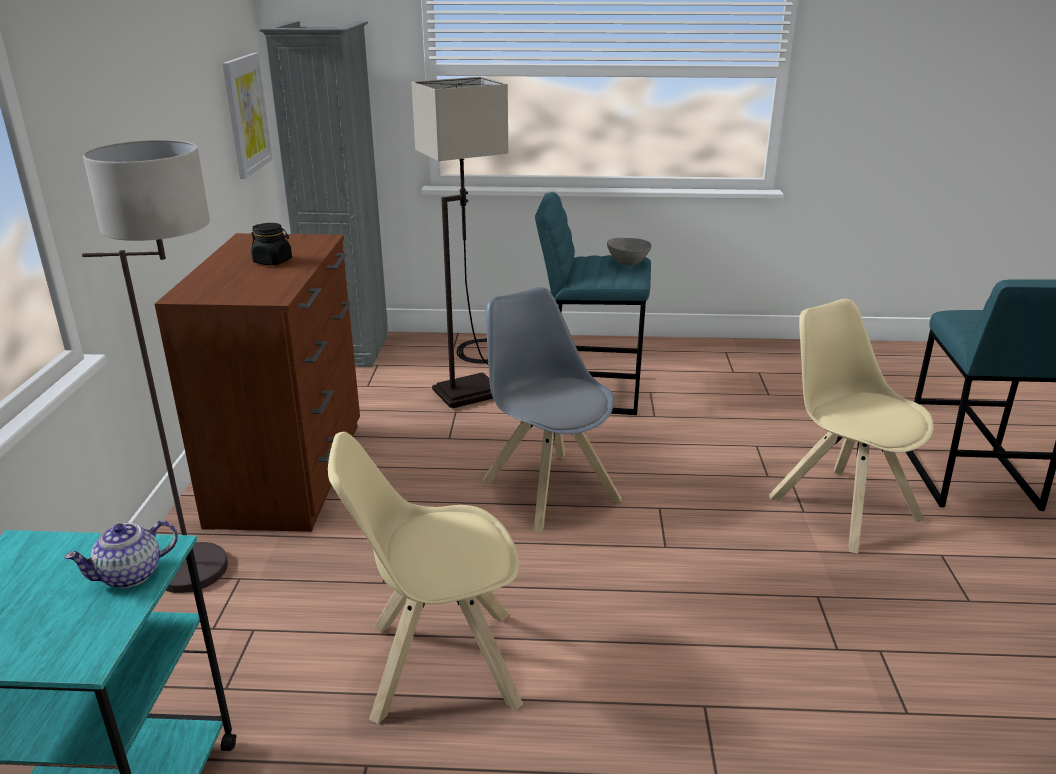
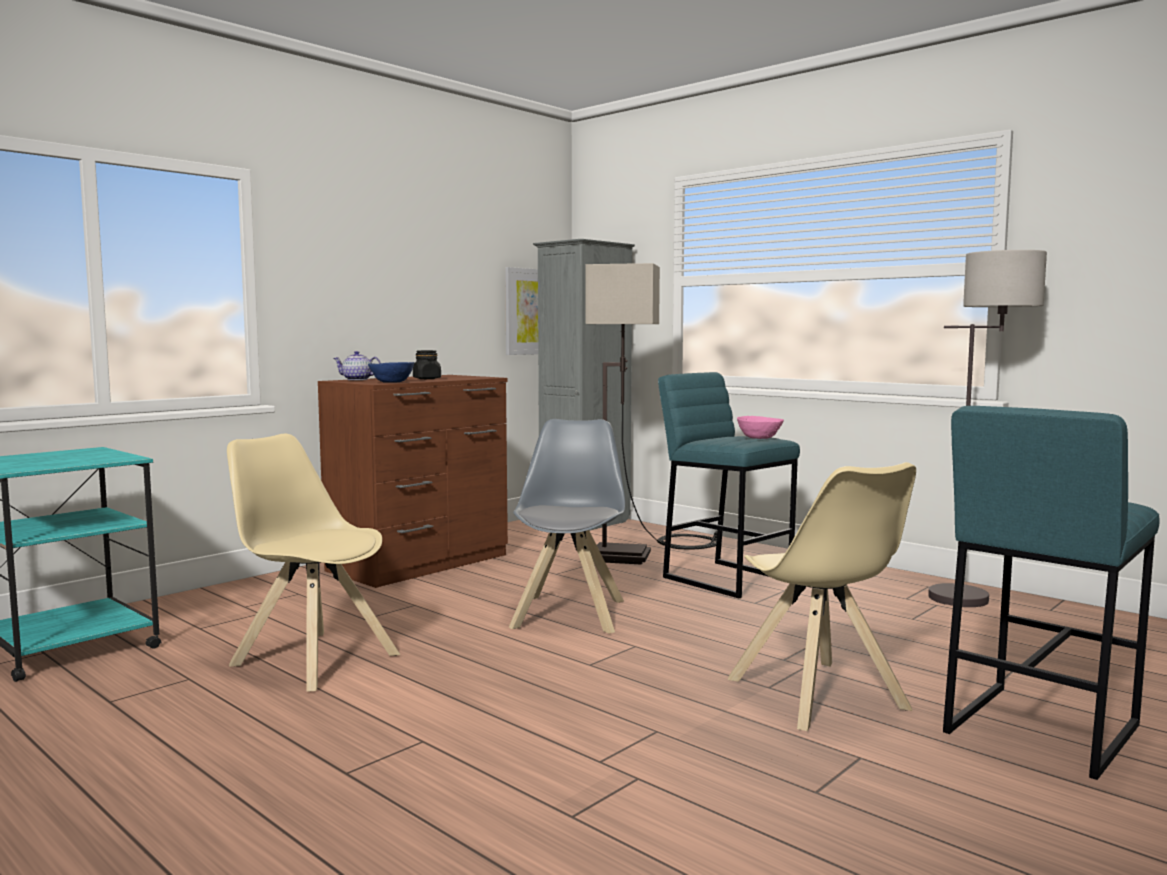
camera: 40 degrees right, 20 degrees down
teapot [64,520,178,588] -> teapot moved to [333,351,381,380]
grey floor lamp [82,140,228,593] -> grey floor lamp moved to [928,250,1047,607]
grey bowl [607,238,652,265] -> pink bowl [737,416,784,439]
beige chair [769,299,934,553] -> beige chair turned 150 degrees clockwise [728,462,916,731]
none -> blue bowl [368,362,414,383]

